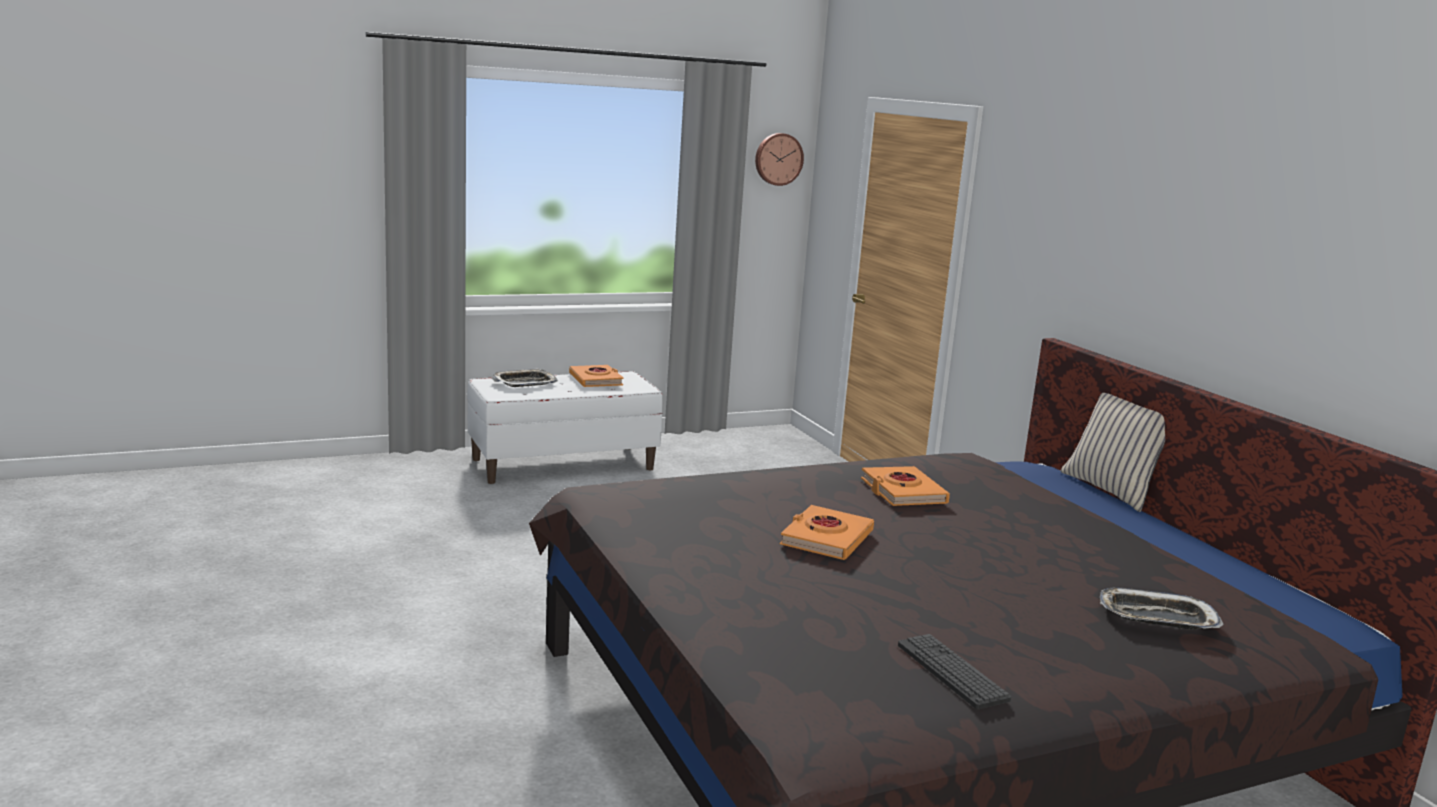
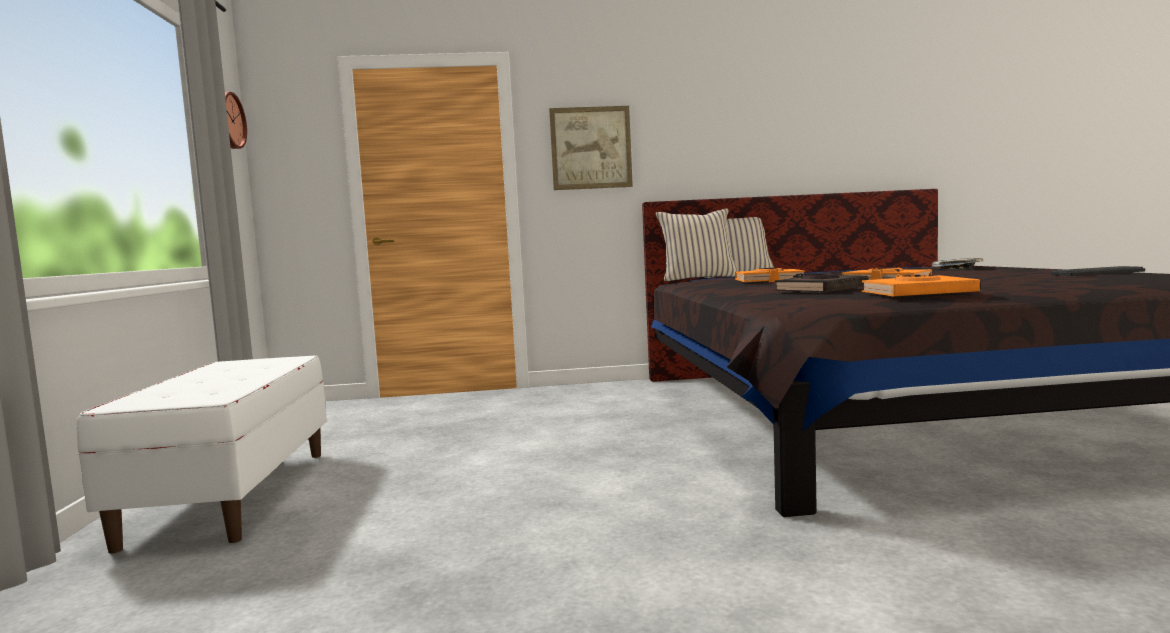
camera: 70 degrees left, 10 degrees down
tray [492,368,558,387] -> none
orange book [569,365,624,387] -> orange book moved to [862,274,980,296]
none -> picture [549,106,633,190]
none -> beige pillow [655,208,738,282]
none -> black book [775,274,868,292]

